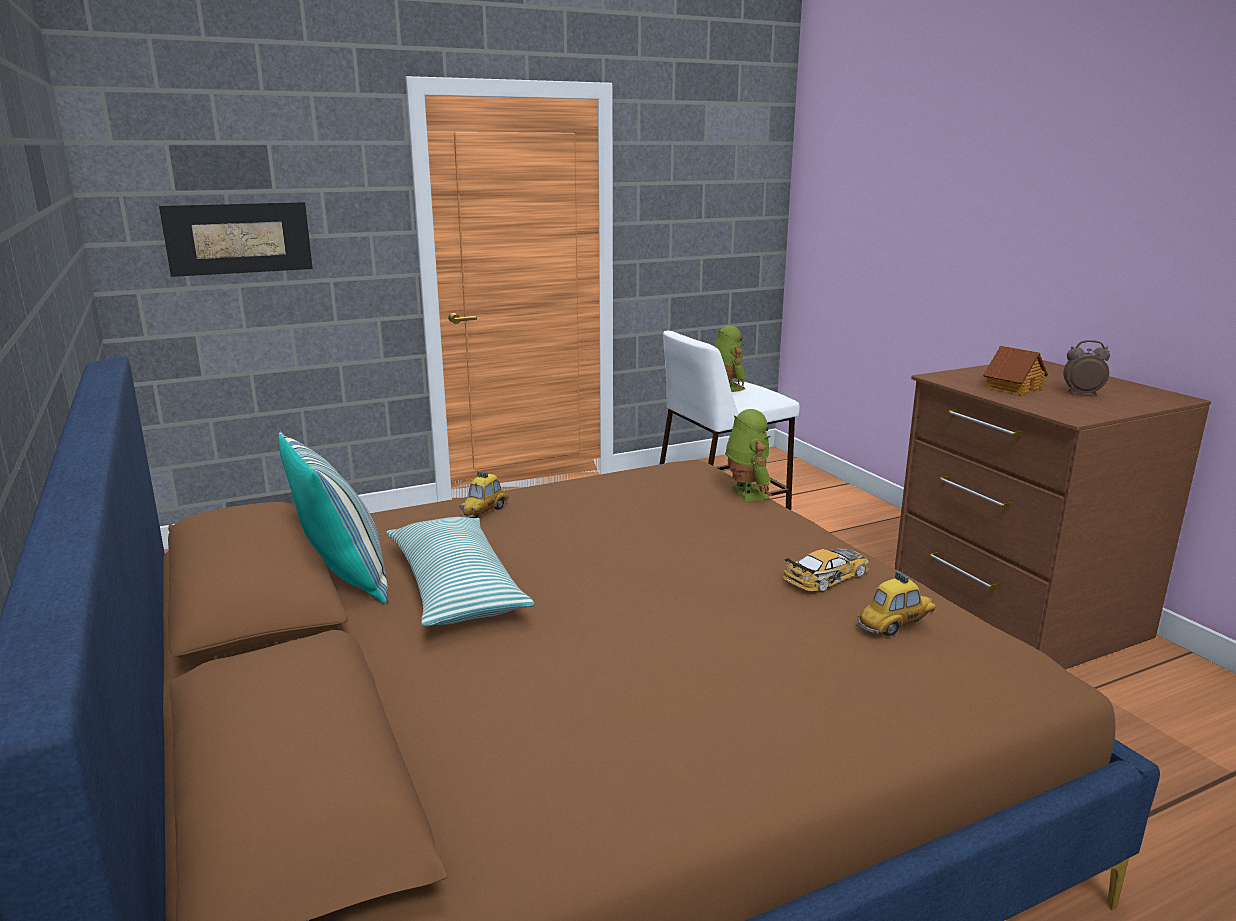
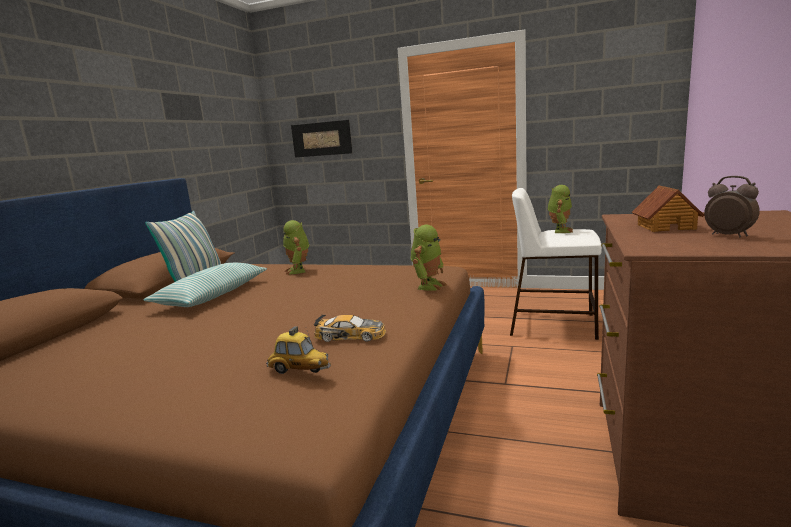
camera: 45 degrees right, 5 degrees down
toy car [459,471,509,518] -> toy robot [283,220,309,275]

